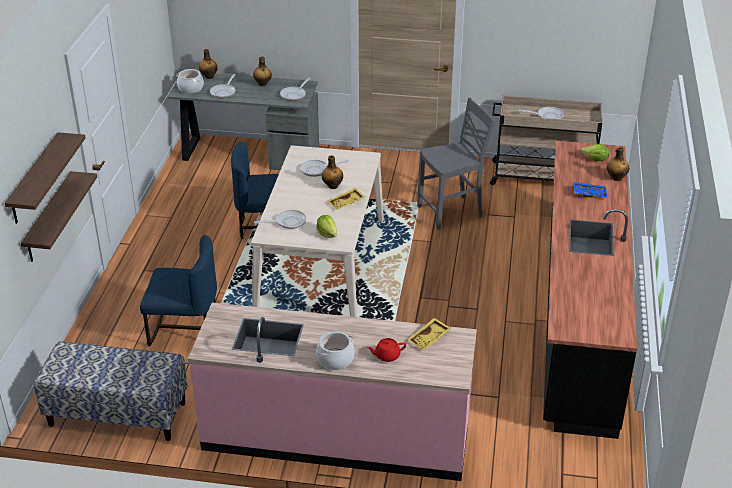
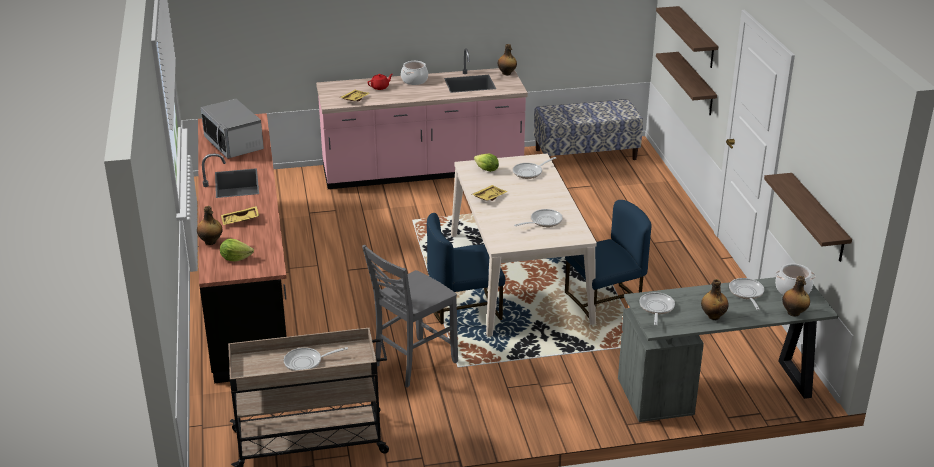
camera: 160 degrees right, 5 degrees down
blue chair [140,235,217,346] -> blue chair moved to [427,213,505,324]
bottle [322,155,343,189] -> bottle moved to [498,44,517,75]
blue tray [573,182,608,198] -> yellow tray [221,206,259,225]
none -> microwave [201,99,264,159]
none -> shelf [764,173,852,262]

